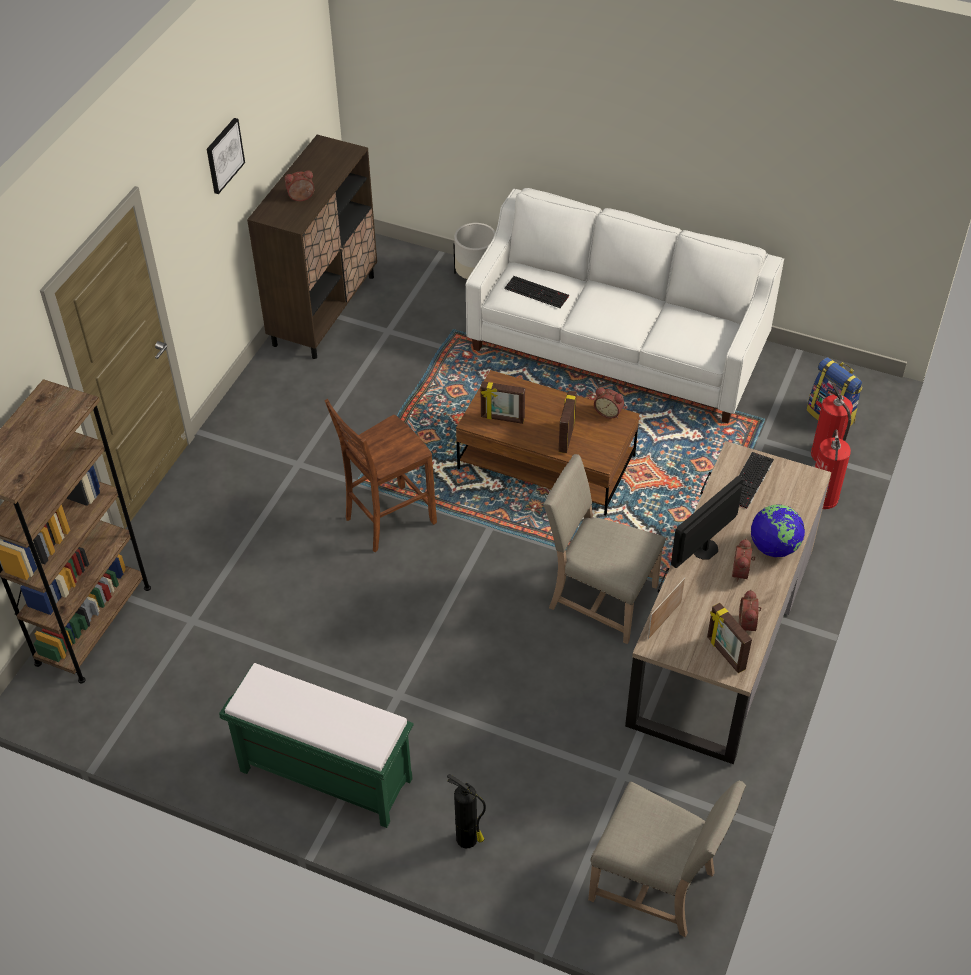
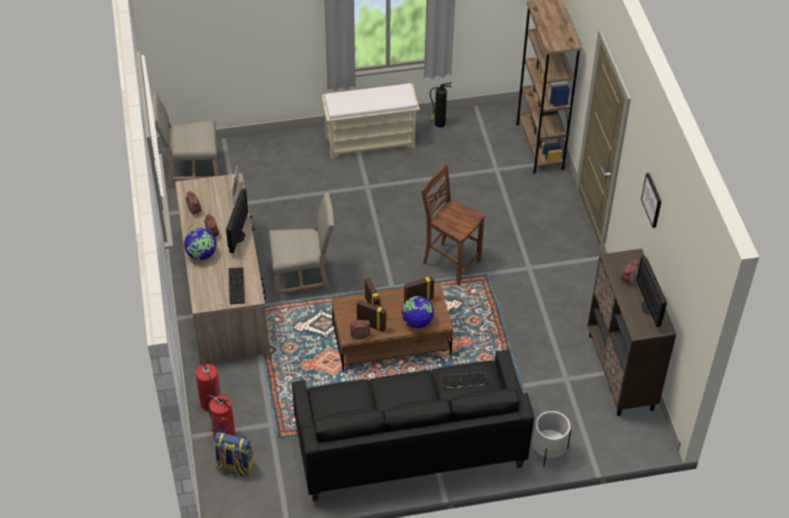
camera: 145 degrees right, 0 degrees up
green bench [219,663,413,828] -> beige bench [321,83,420,159]
brown chair [324,399,437,552] -> brown chair turned 75 degrees counterclockwise [421,165,485,286]
fire extinguisher [447,774,486,849] -> fire extinguisher moved to [430,82,451,128]
white sofa [466,188,784,423] -> black sofa [292,349,534,501]
picture frame [707,603,752,673] -> picture frame moved to [356,300,386,332]
none -> globe [402,296,434,328]
none -> monitor [637,256,667,327]

